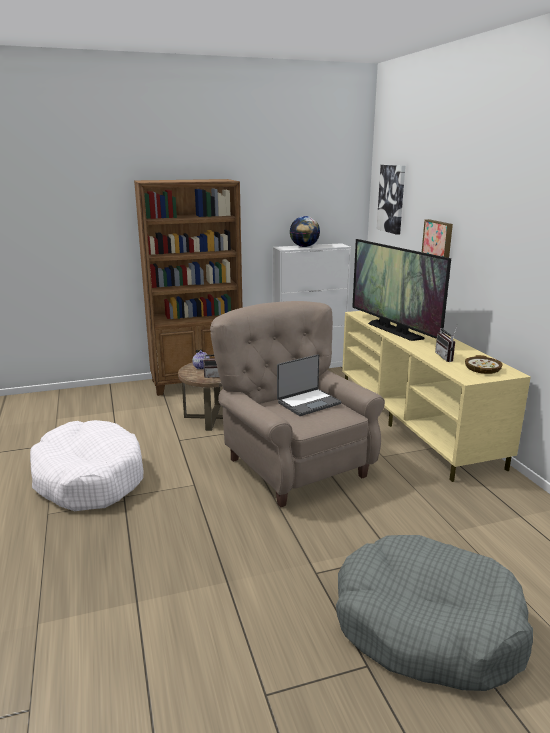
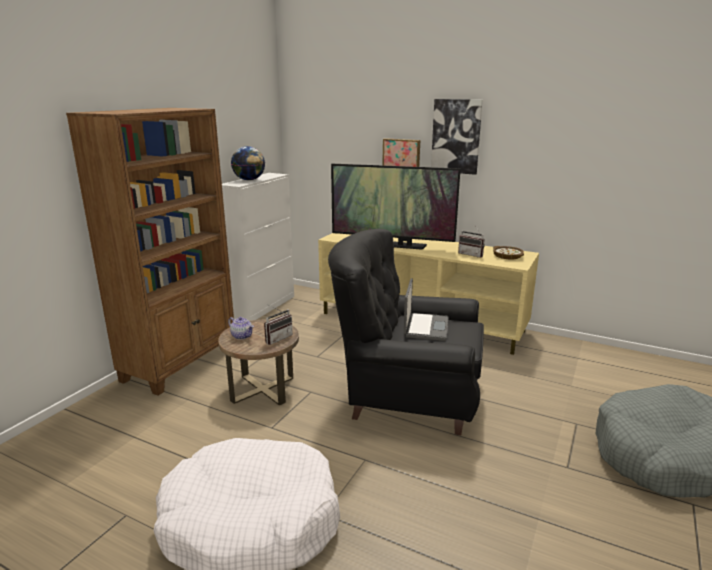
camera: 45 degrees left, 0 degrees up
beige armchair [210,301,385,508] -> black armchair [328,229,484,435]
picture [377,165,405,235] -> picture moved to [431,99,483,175]

